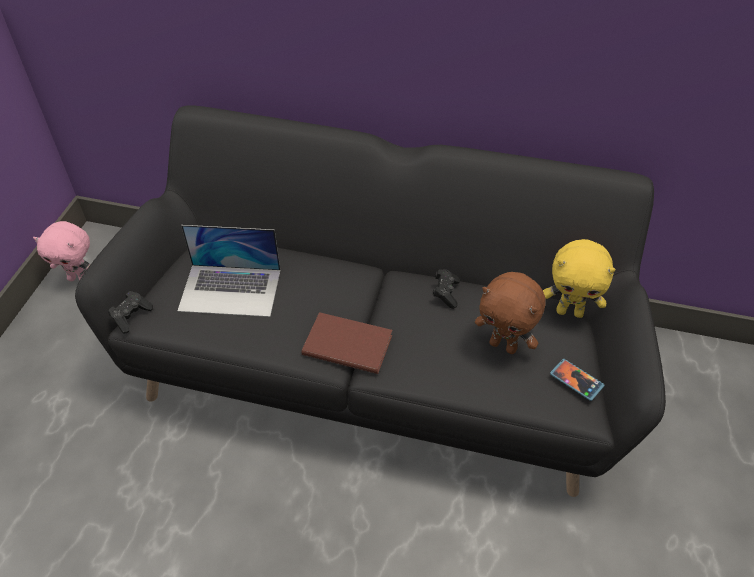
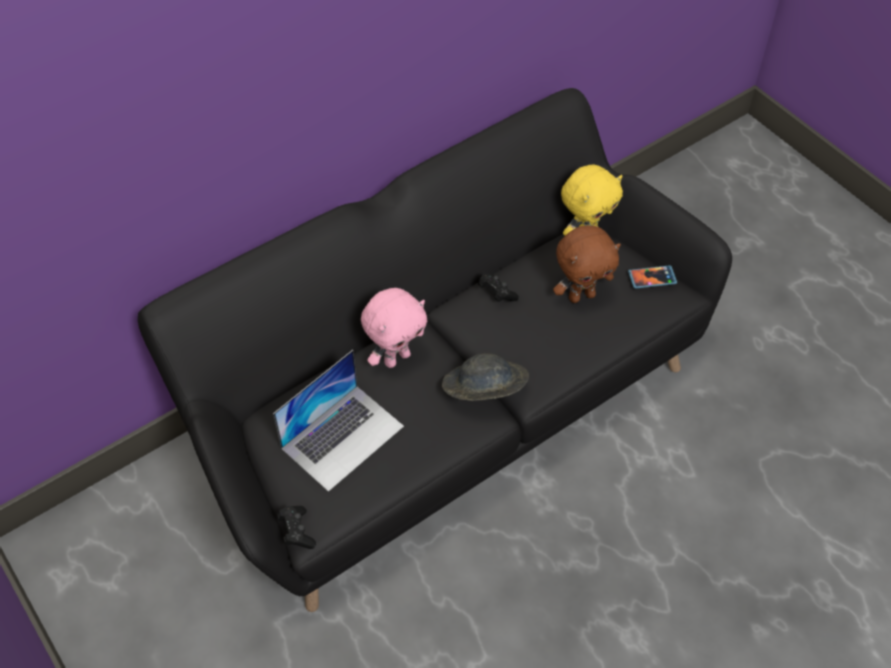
camera: 50 degrees left, 5 degrees up
pink plush toy [33,221,91,281] -> pink plush toy moved to [361,288,427,368]
brown book [302,312,392,374] -> grey hat [442,353,529,401]

